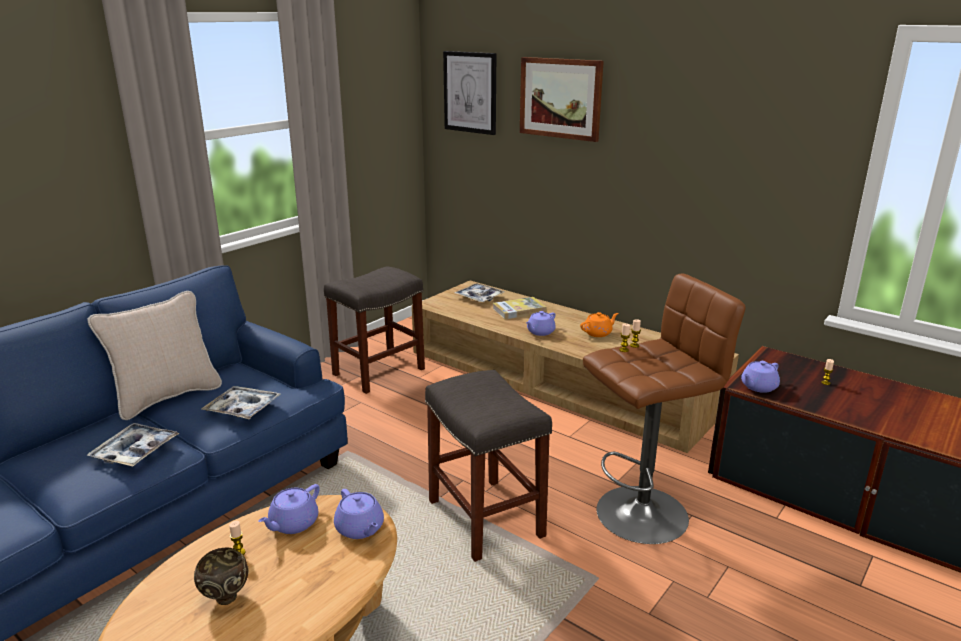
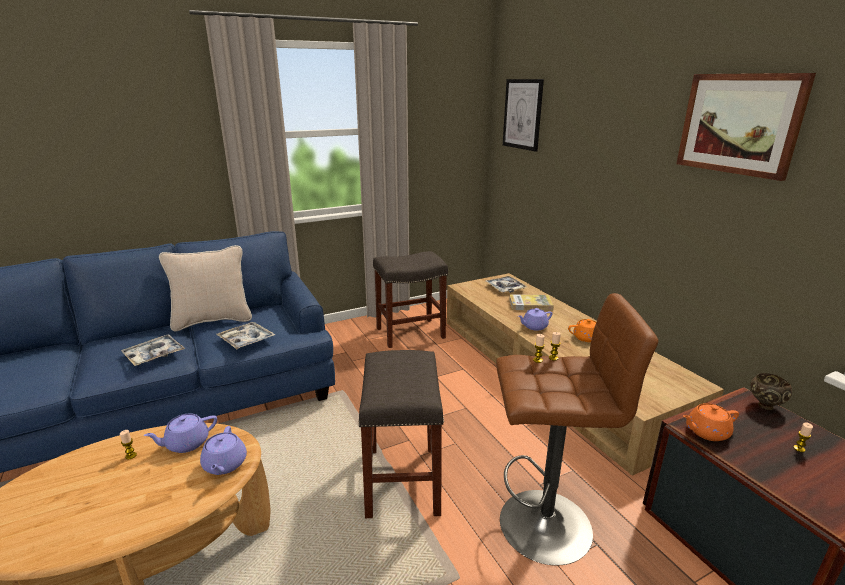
camera: 25 degrees right, 0 degrees up
brown bowl [194,548,248,605] -> brown bowl moved to [750,373,792,410]
picture [520,57,604,142] -> picture moved to [676,73,816,181]
purple teapot [741,361,780,393] -> orange teapot [683,403,739,441]

